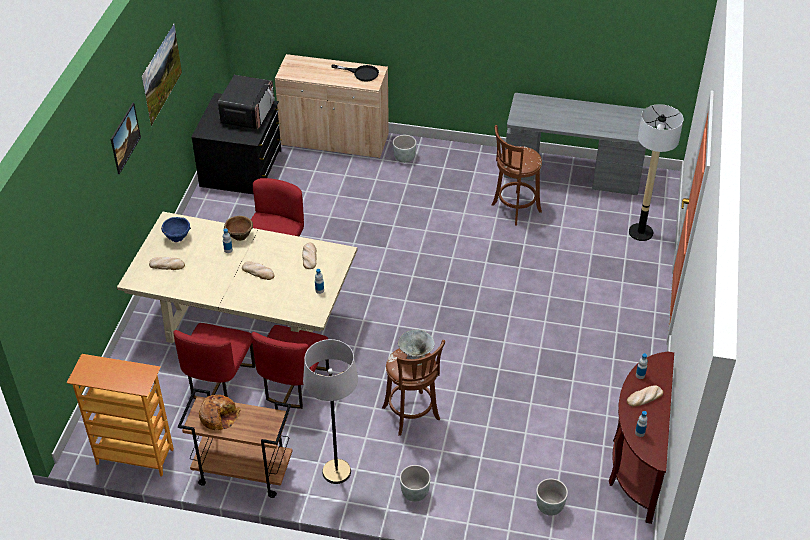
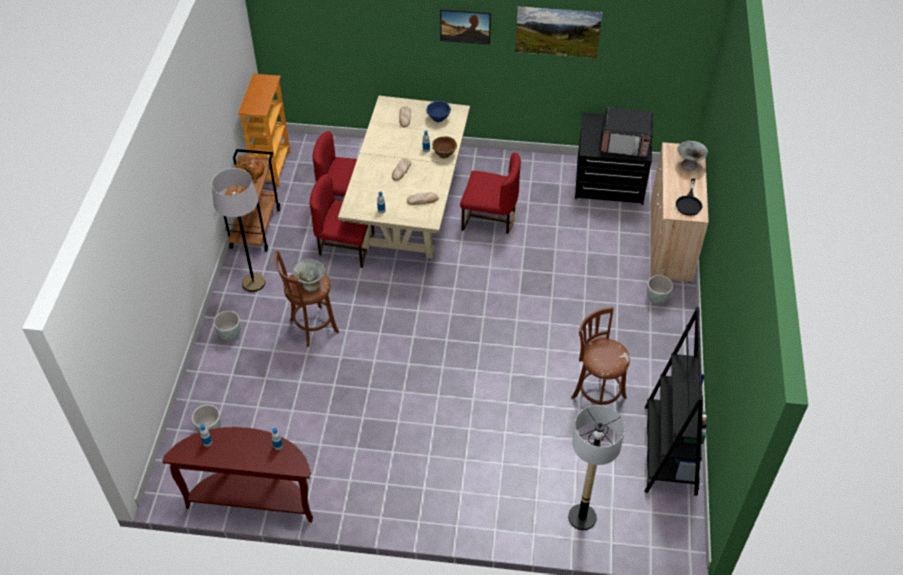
camera: 85 degrees right, 5 degrees up
grey desk [503,93,646,195] -> black bookcase [645,307,707,496]
bread [627,385,663,407] -> none
none -> grey bowl [677,141,708,170]

